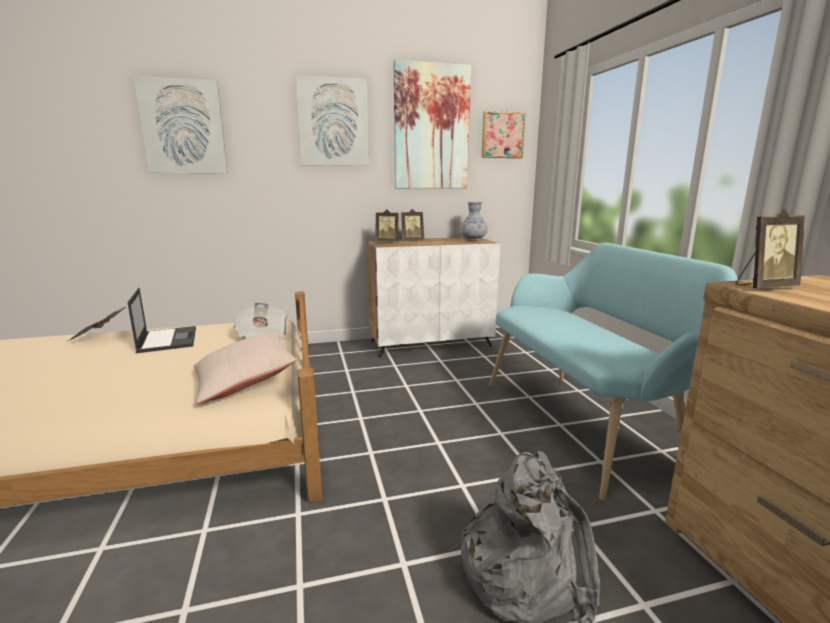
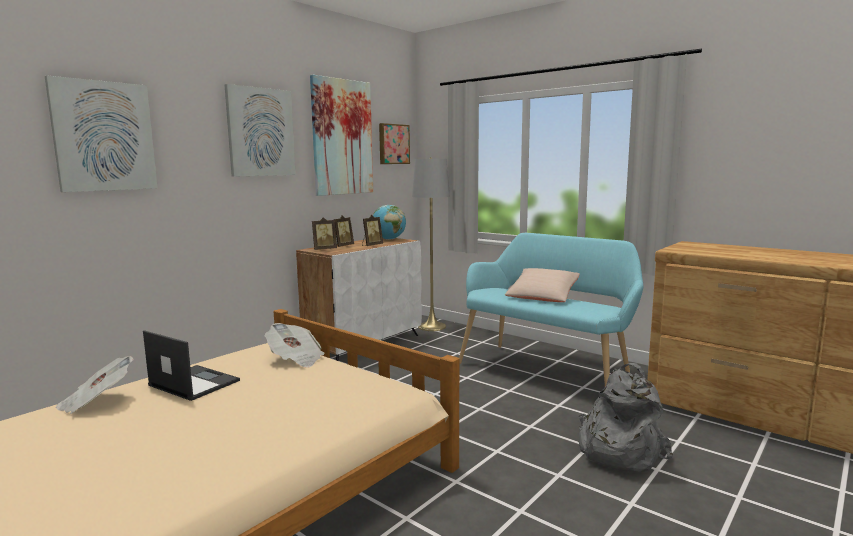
camera: 35 degrees left, 5 degrees down
beige pillow [193,332,296,404] -> beige pillow moved to [505,268,580,302]
vase [460,201,488,240] -> globe [373,205,406,240]
picture frame [736,208,805,288] -> picture frame moved to [362,215,383,246]
none -> grey floor lamp [412,157,450,331]

